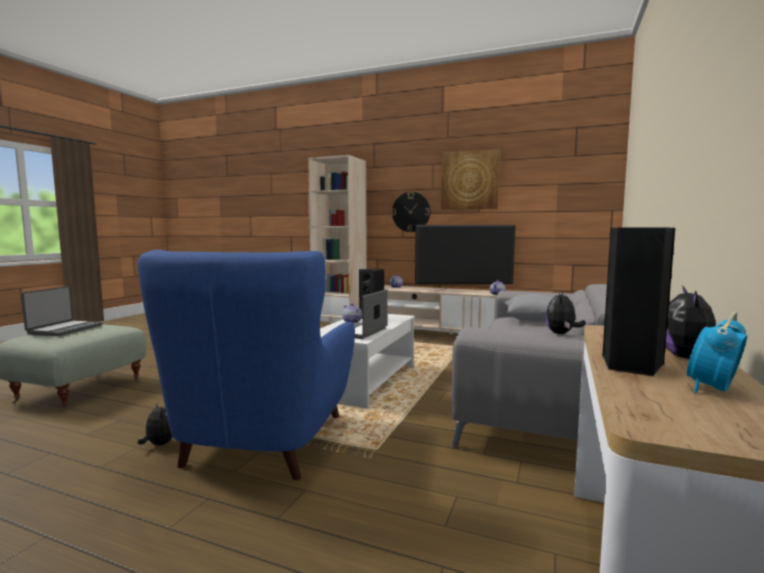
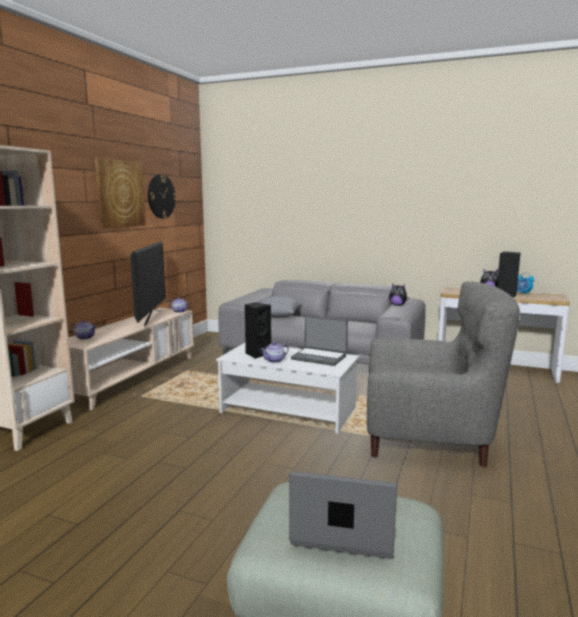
camera: 90 degrees left, 5 degrees up
blue armchair [137,250,355,480] -> grey armchair [367,281,520,467]
plush toy [138,402,173,446] -> none
wall clock [392,192,430,232] -> wall clock moved to [148,174,177,219]

